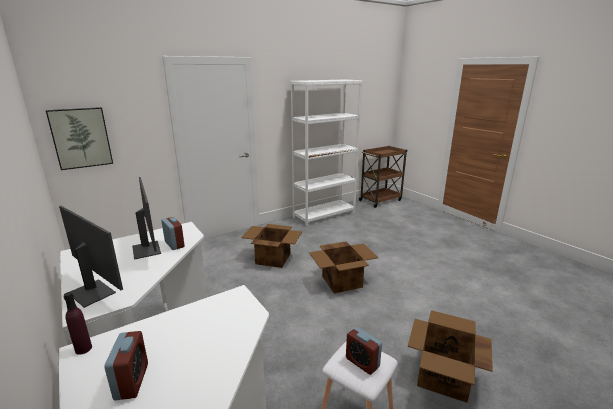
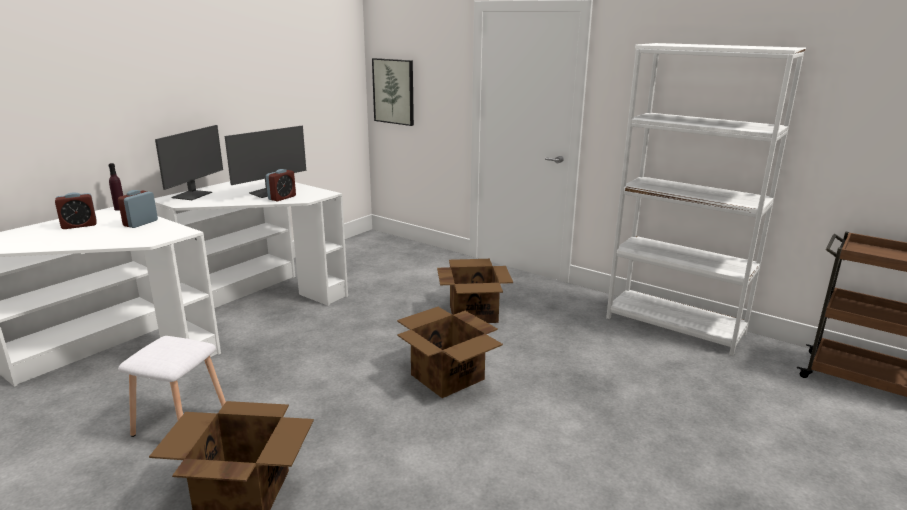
camera: 70 degrees right, 0 degrees up
alarm clock [346,327,382,375] -> alarm clock moved to [118,190,158,228]

